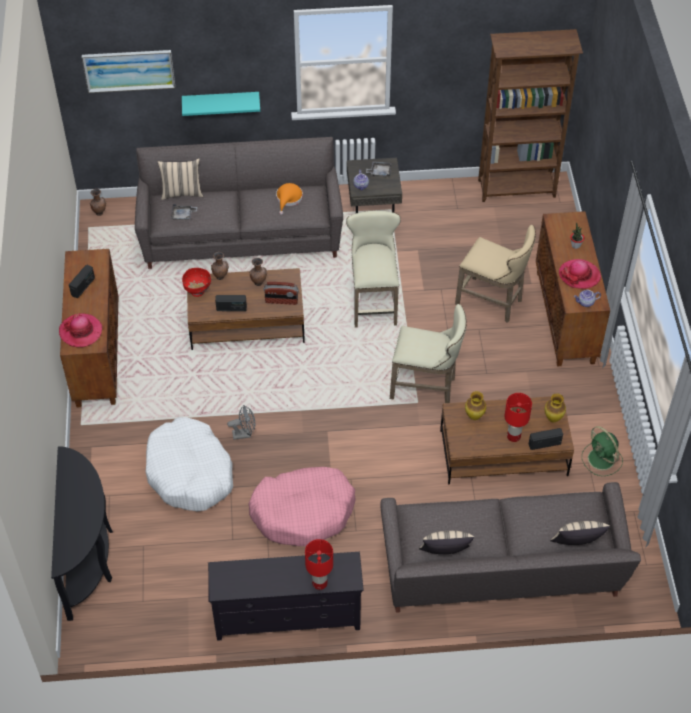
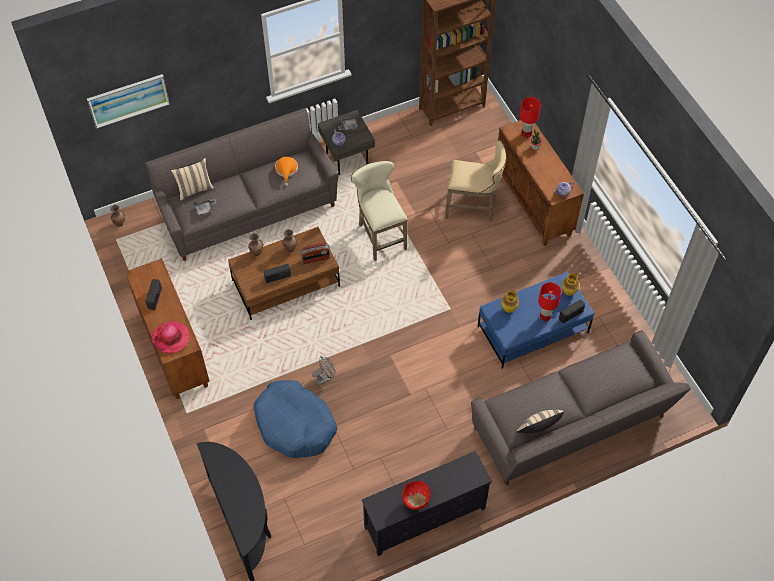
camera: 20 degrees left, 5 degrees up
white dog bed [146,417,233,511] -> blue dog bed [254,380,337,458]
turquoise shelf [182,92,260,116] -> none
red bowl [182,268,211,297] -> red bowl moved to [402,481,431,510]
pink dog bed [249,467,356,546] -> none
red table lamp [305,539,333,590] -> red table lamp moved to [520,97,541,138]
beige stool [390,304,467,403] -> none
brown coffee table [440,396,574,484] -> blue coffee table [477,272,594,369]
beige pillow [550,521,610,545] -> none
hat [559,259,601,289] -> none
green fan [582,426,623,476] -> none

